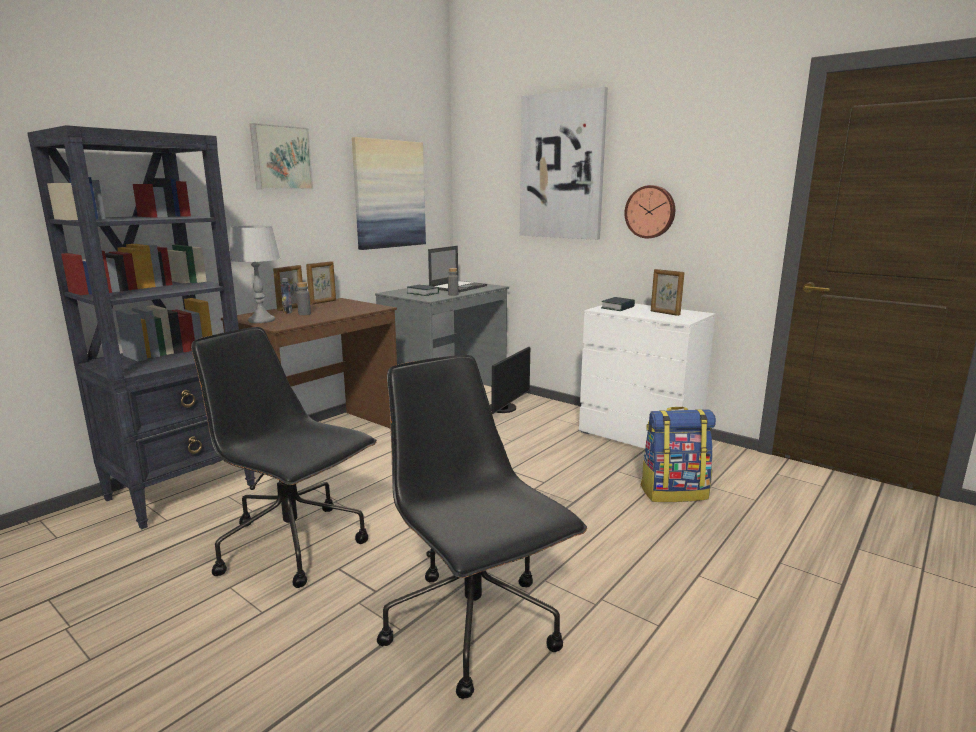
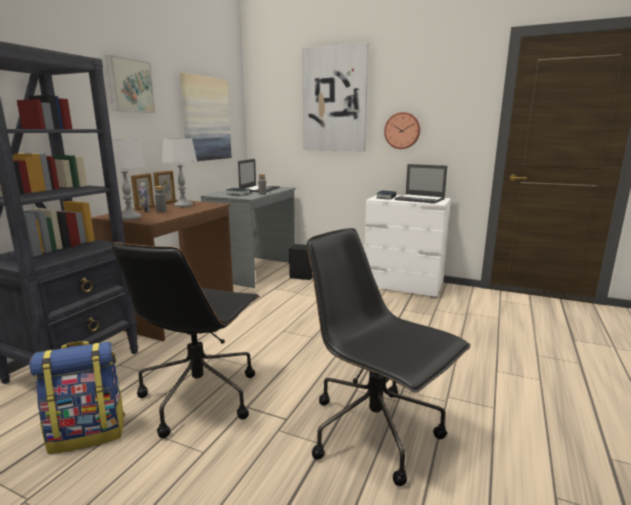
camera: 15 degrees left, 0 degrees up
black office chair [191,327,377,588] -> black office chair turned 90 degrees counterclockwise [112,242,260,438]
monitor [490,347,530,414] -> black speaker [289,244,313,280]
backpack [640,407,716,502] -> backpack moved to [29,341,125,454]
picture frame [651,269,685,316] -> laptop [395,164,447,204]
none -> grey table lamp [162,138,197,207]

